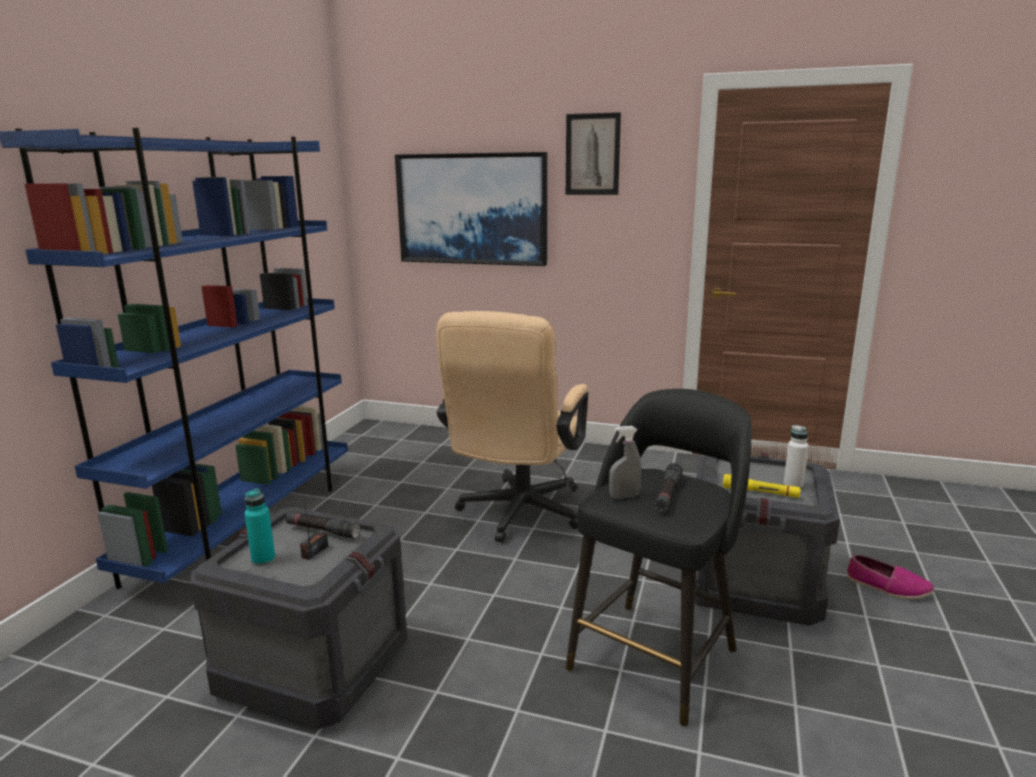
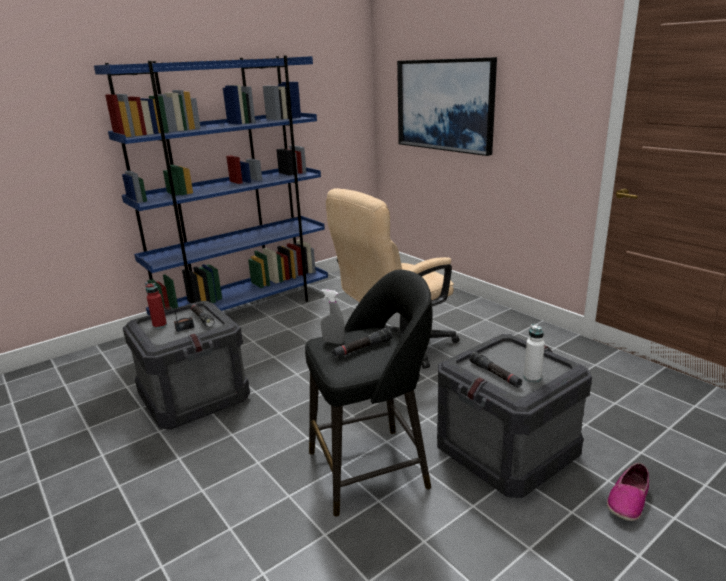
camera: 35 degrees right, 5 degrees up
turquoise bottle [244,489,276,566] -> red bottle [146,283,167,329]
picture [566,112,621,195] -> none
yellow flashlight [723,474,801,498] -> black flashlight [469,351,523,388]
shoe [847,555,934,599] -> shoe turned 60 degrees clockwise [607,463,649,521]

